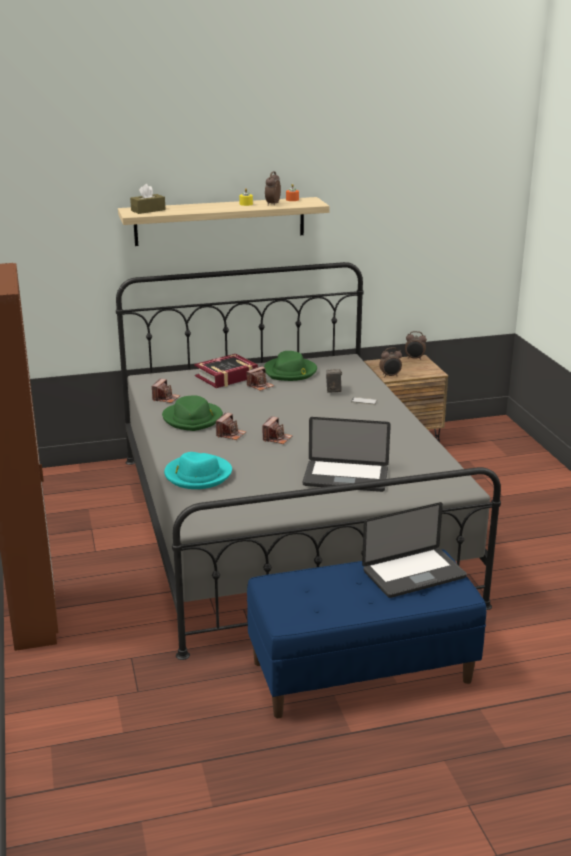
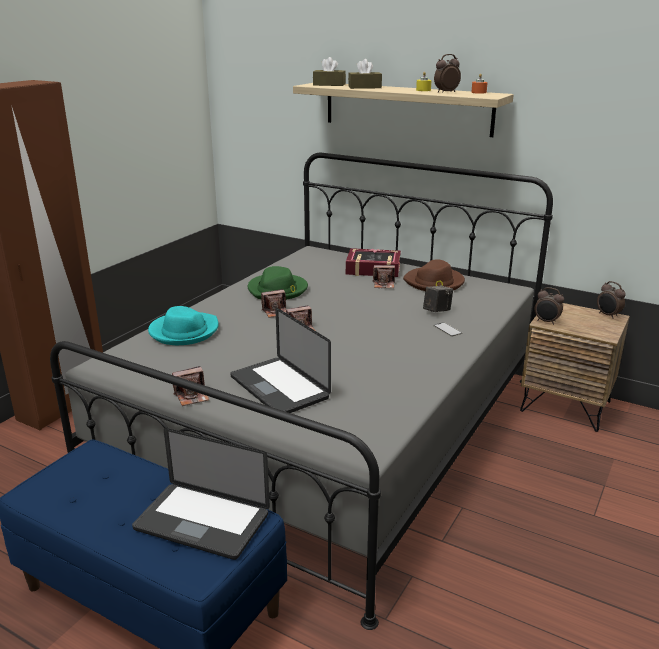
camera: 45 degrees right, 0 degrees up
camera [152,379,180,403] -> camera moved to [172,366,209,406]
green hat [264,351,317,381] -> brown hat [403,259,465,291]
none -> brown tissue box [348,59,382,89]

